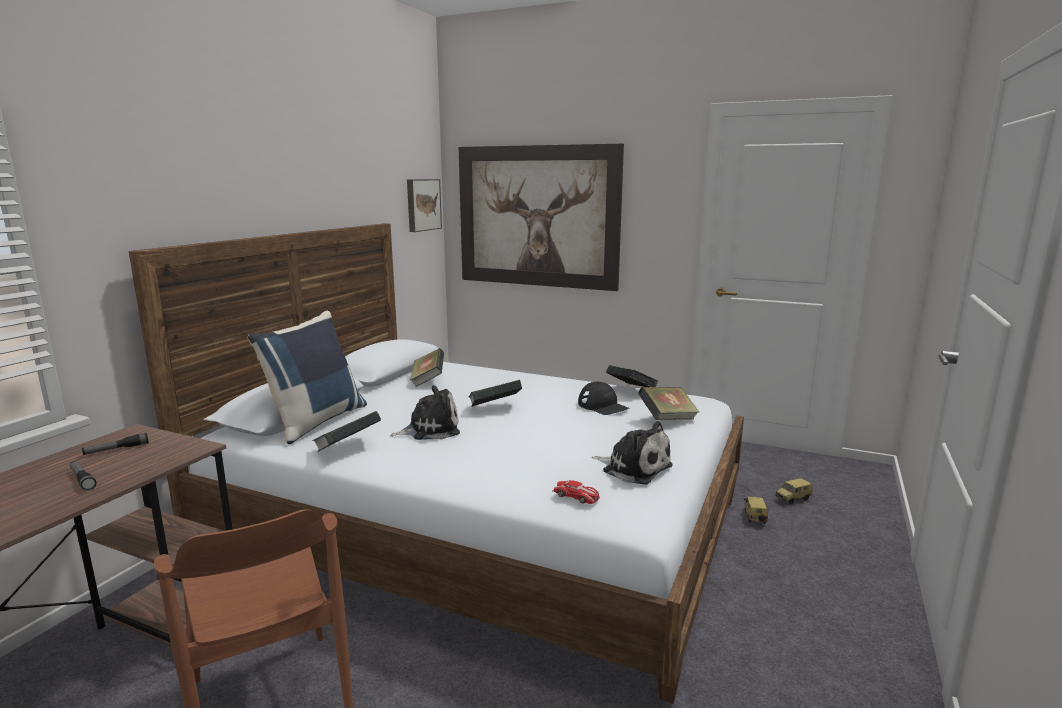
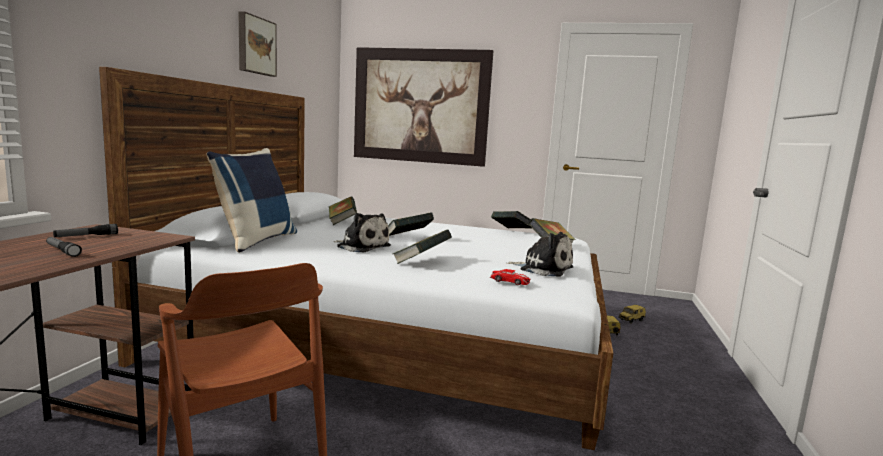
camera: 10 degrees left, 5 degrees down
book [312,411,381,452] -> book moved to [393,230,452,264]
plush toy [390,385,460,440] -> plush toy turned 60 degrees clockwise [334,213,391,253]
picture [407,179,442,232] -> picture moved to [239,11,277,77]
black cap [578,382,629,415] -> none

